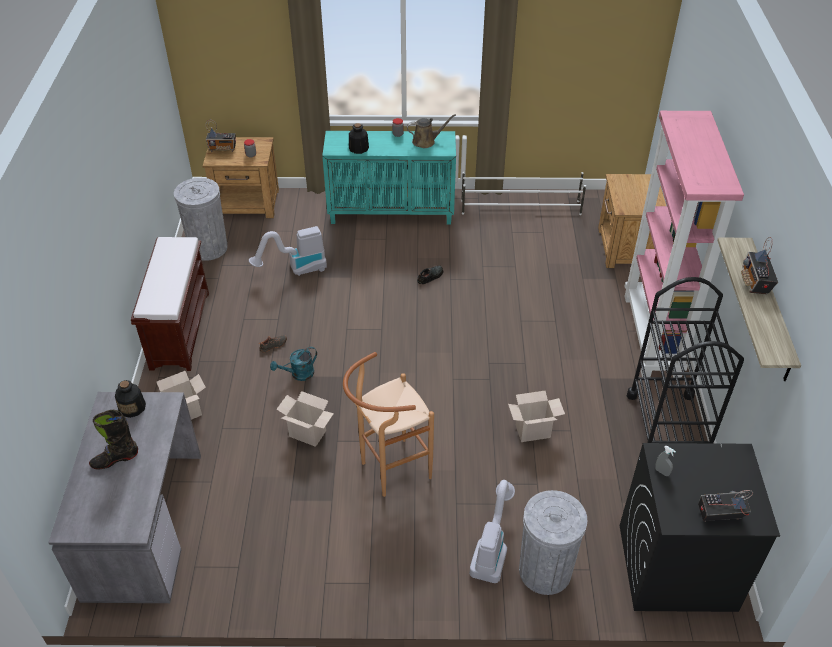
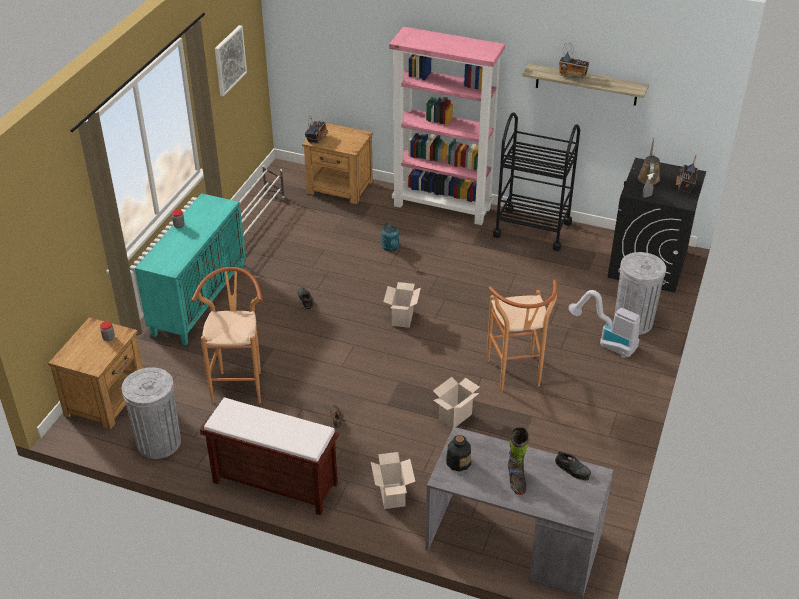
camera: 70 degrees left, 5 degrees down
radio [206,120,236,152] -> radio moved to [305,116,328,144]
vacuum cleaner [249,226,327,276] -> brown stool [191,267,263,404]
turquoise watering can [270,347,317,381] -> turquoise watering can moved to [382,221,399,252]
bottle [349,123,369,154] -> none
brown watering can [407,114,456,148] -> brown watering can moved to [638,138,660,185]
cardboard box [508,391,565,442] -> cardboard box moved to [383,282,421,328]
none -> picture [215,25,247,96]
none -> black shoe [555,451,591,480]

